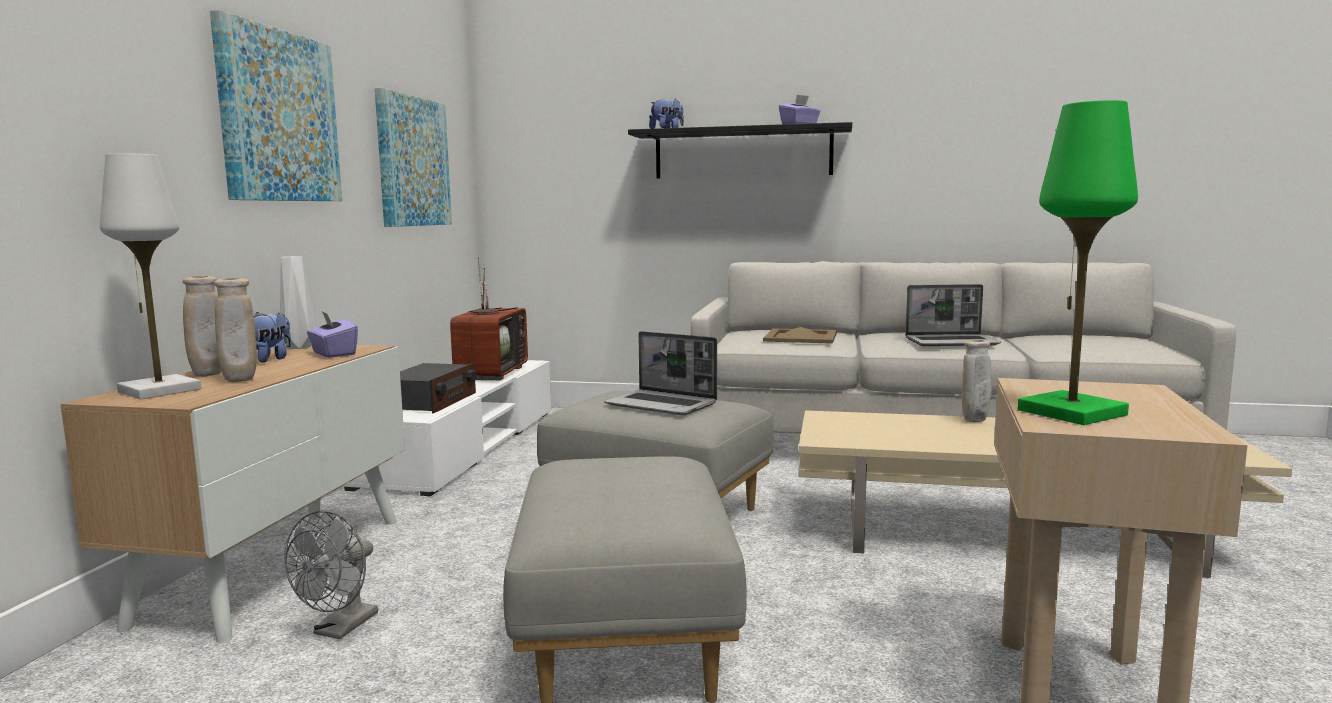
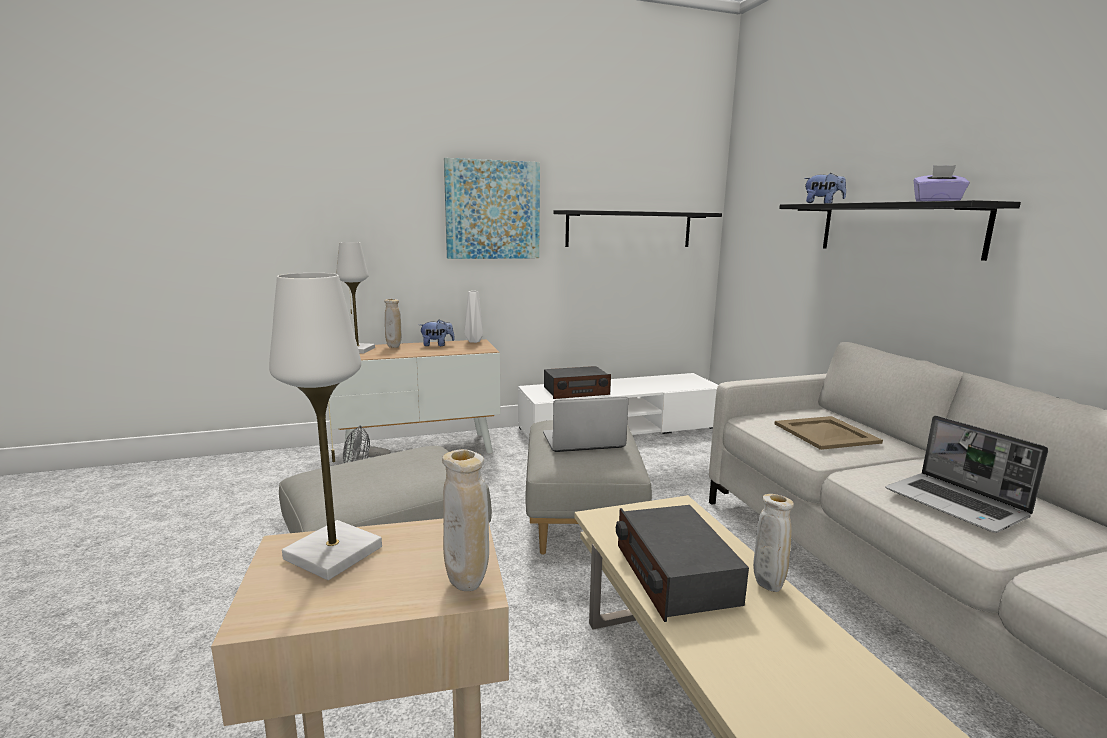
camera: 60 degrees right, 5 degrees up
beige vase [214,278,257,382] -> beige vase moved to [442,449,489,591]
purple tissue box [307,312,358,358] -> none
picture [375,88,452,227] -> black shelf [553,210,722,247]
television [450,257,528,380] -> none
laptop [604,331,717,415] -> laptop turned 75 degrees clockwise [543,397,628,452]
green table lamp [1018,100,1138,425] -> white table lamp [269,273,382,580]
none -> radio [616,505,749,622]

